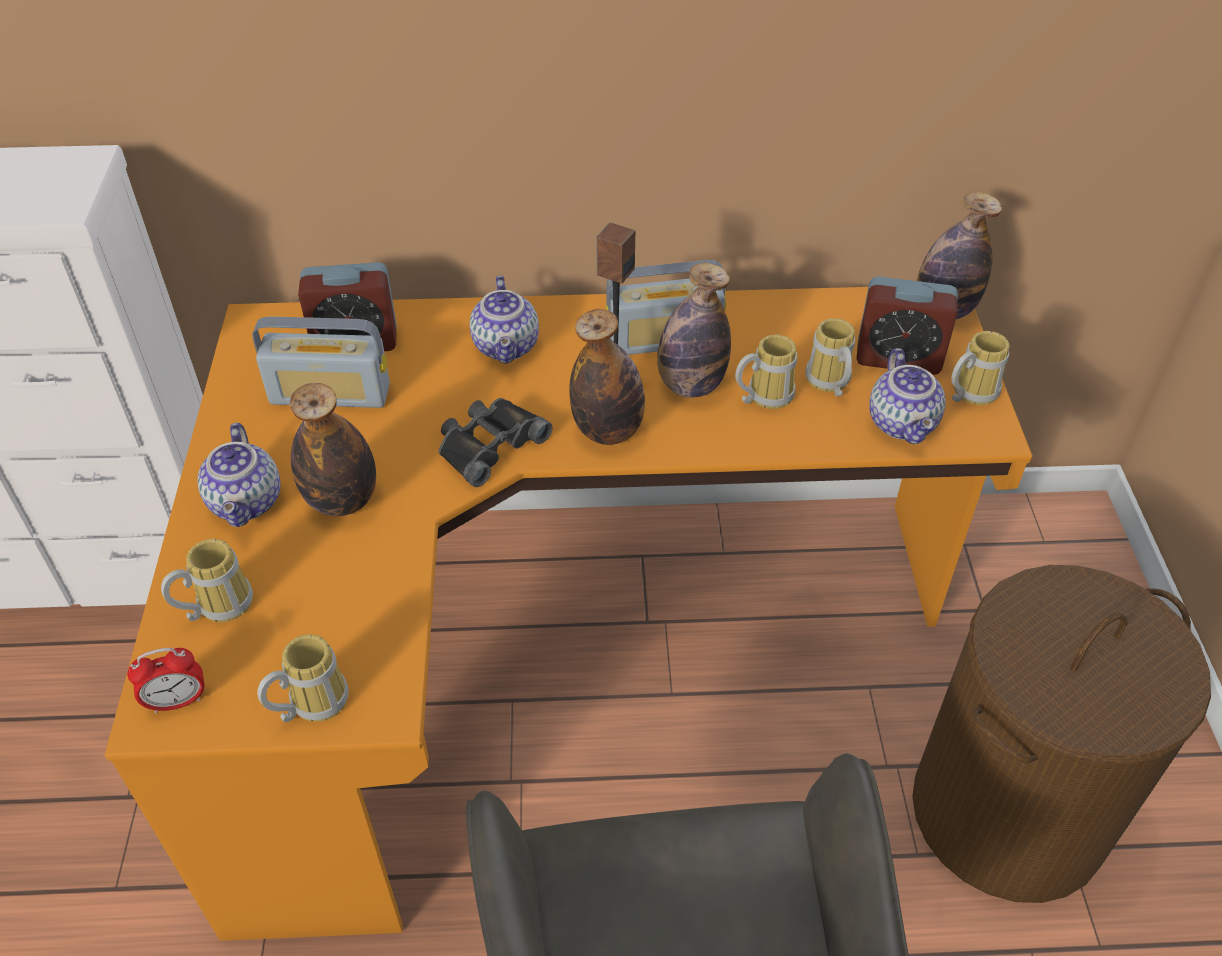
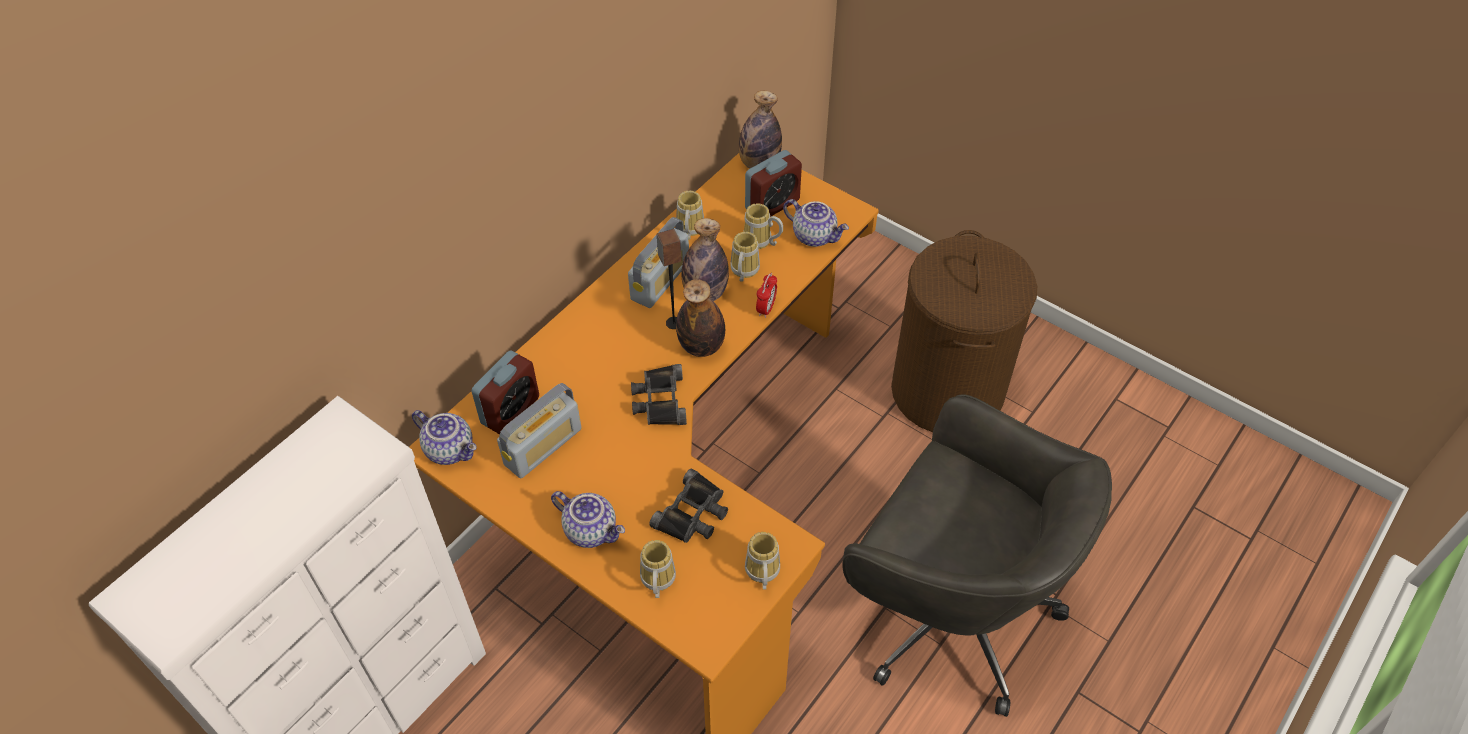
camera: 50 degrees left, 5 degrees up
alarm clock [127,648,205,713] -> alarm clock moved to [756,273,777,318]
bottle [290,383,376,516] -> none
teapot [470,276,539,364] -> teapot moved to [412,410,477,465]
mug [951,331,1010,405] -> mug moved to [676,191,704,240]
none -> black binoculars [649,468,728,543]

